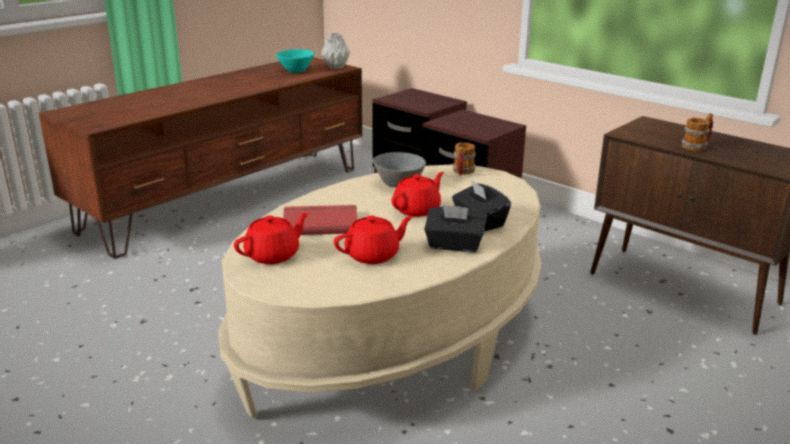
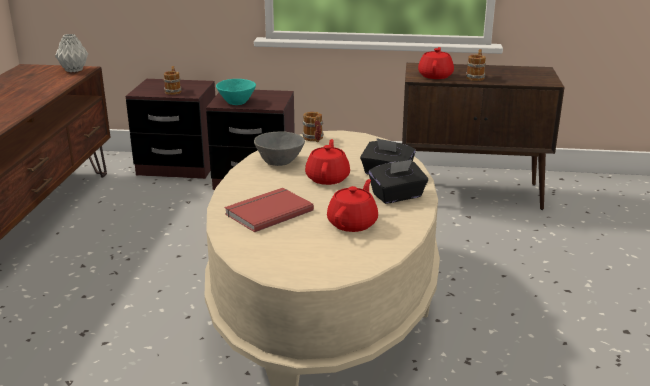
camera: 35 degrees left, 0 degrees up
red teapot [234,212,309,264] -> red teapot moved to [418,47,454,79]
turquoise bowl [276,49,314,73] -> turquoise bowl moved to [216,79,256,105]
none -> mug [164,66,182,95]

